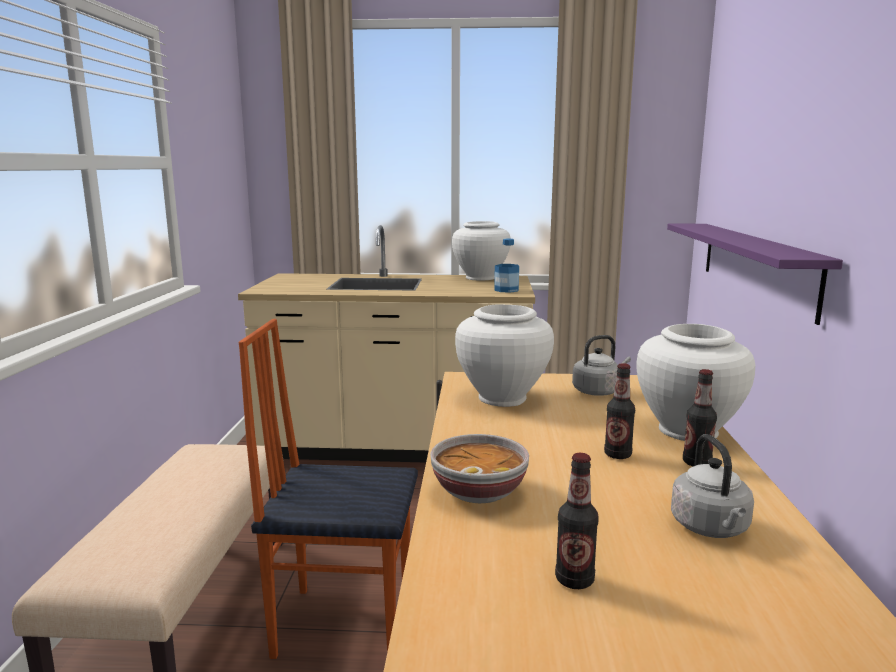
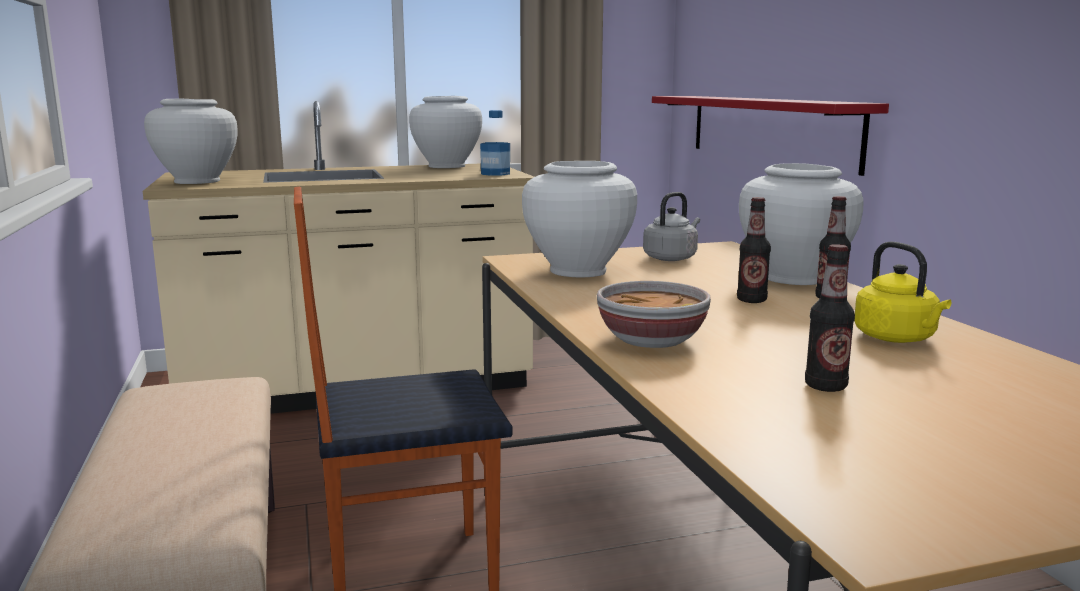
camera: 20 degrees left, 0 degrees up
purple shelf [667,224,843,325] -> red shelf [652,96,889,176]
grey kettle [671,434,754,538] -> yellow kettle [855,241,951,343]
none -> white vase [144,99,238,184]

